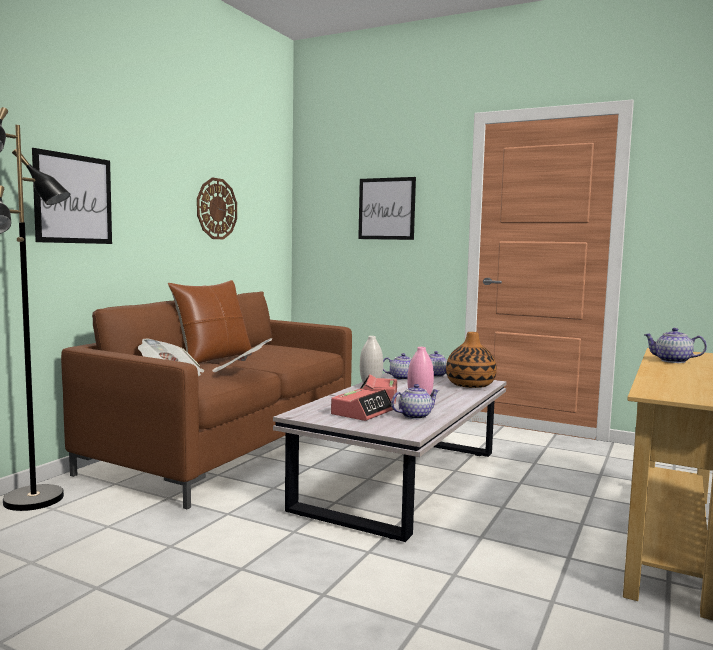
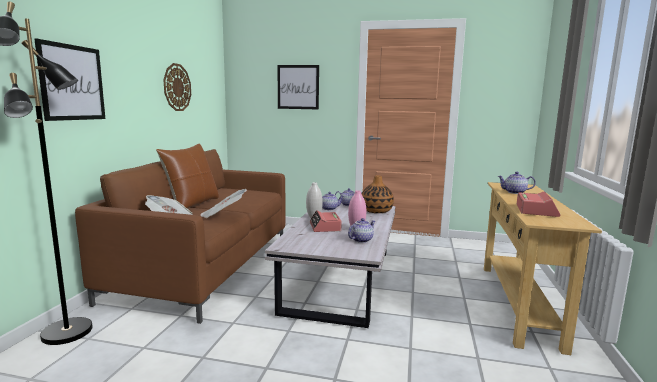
camera: 15 degrees left, 5 degrees up
alarm clock [331,389,393,421] -> alarm clock moved to [517,191,560,217]

